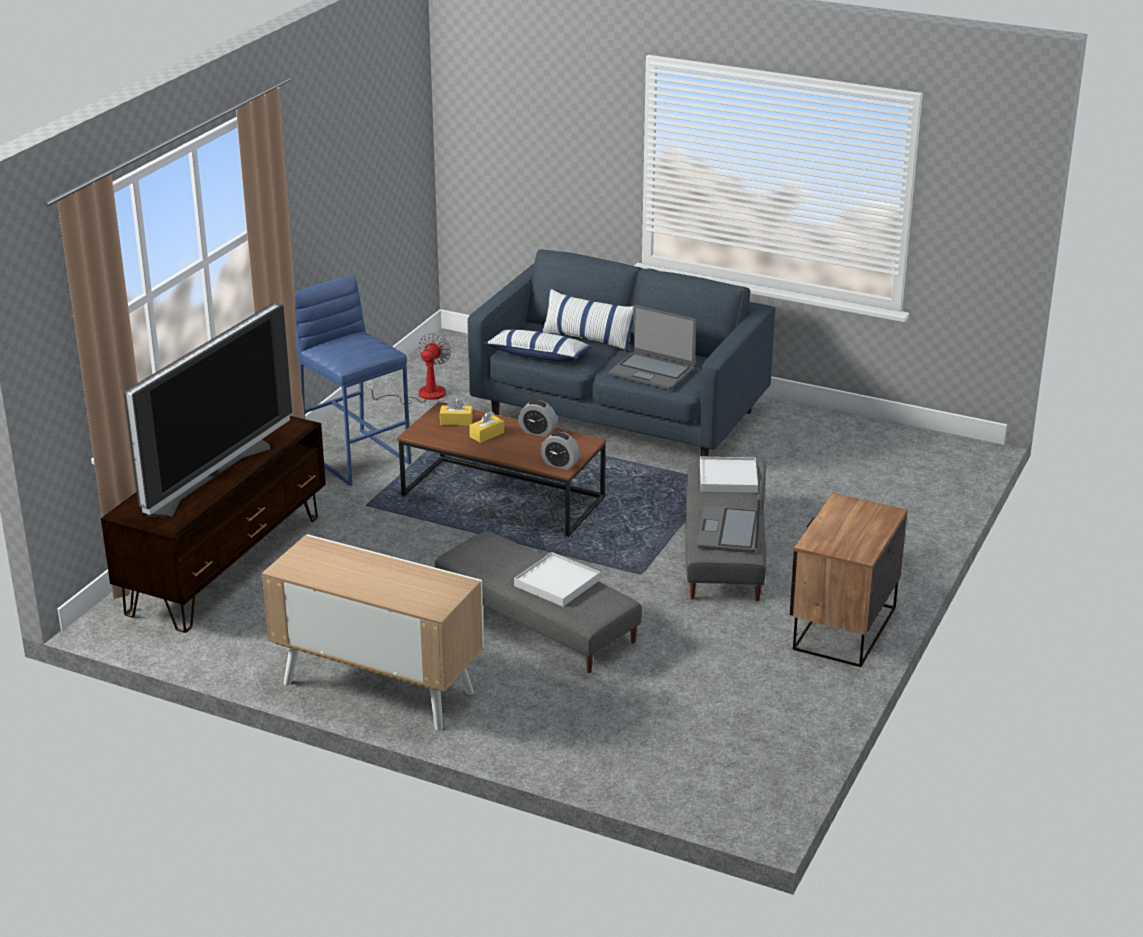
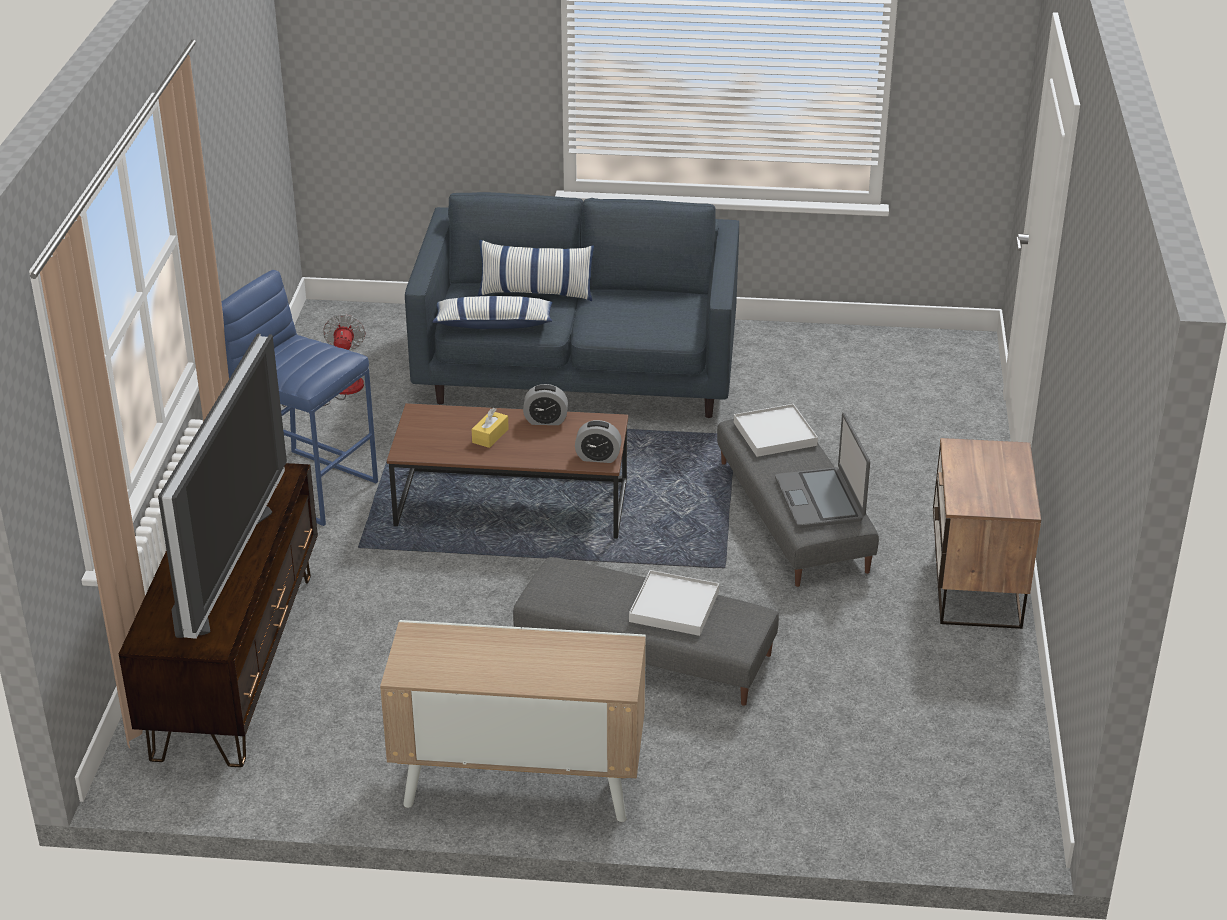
camera: 20 degrees left, 5 degrees up
yellow tissue box [440,398,473,426] -> none
laptop [609,305,696,390] -> none

